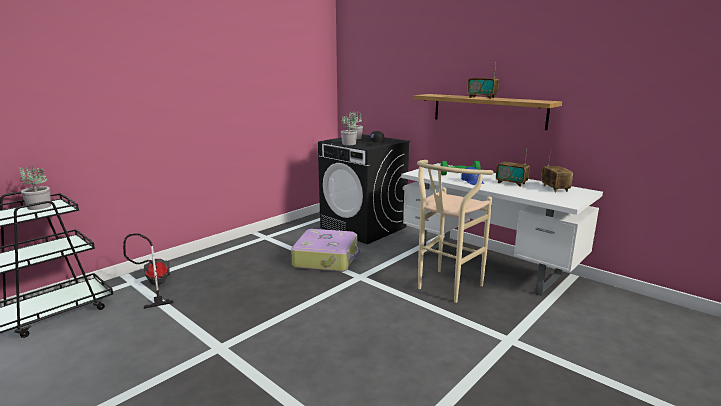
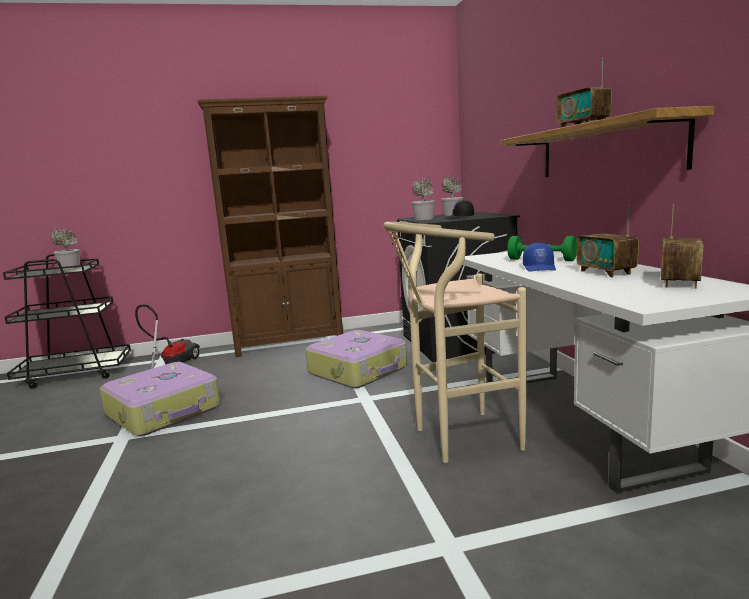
camera: 35 degrees right, 5 degrees down
none -> suitcase [100,362,220,436]
none -> brown bookcase [197,96,343,357]

